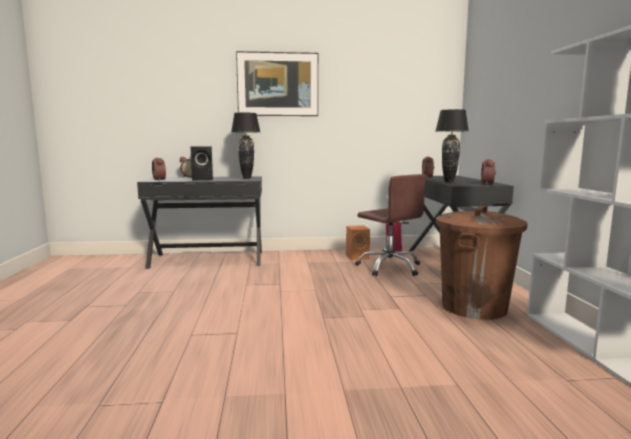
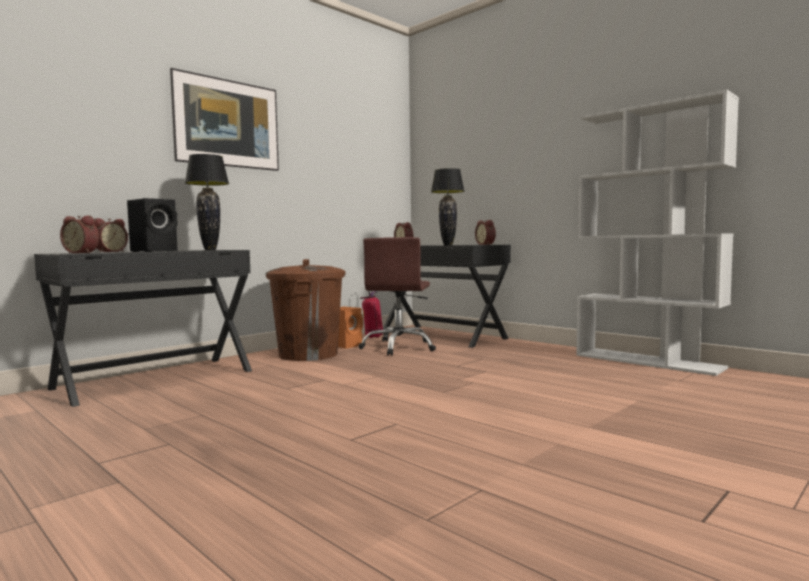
camera: 40 degrees left, 5 degrees down
brown office chair [355,174,426,276] -> brown office chair turned 90 degrees clockwise [359,237,436,355]
brown trash can [436,205,528,320] -> brown trash can moved to [266,259,345,361]

